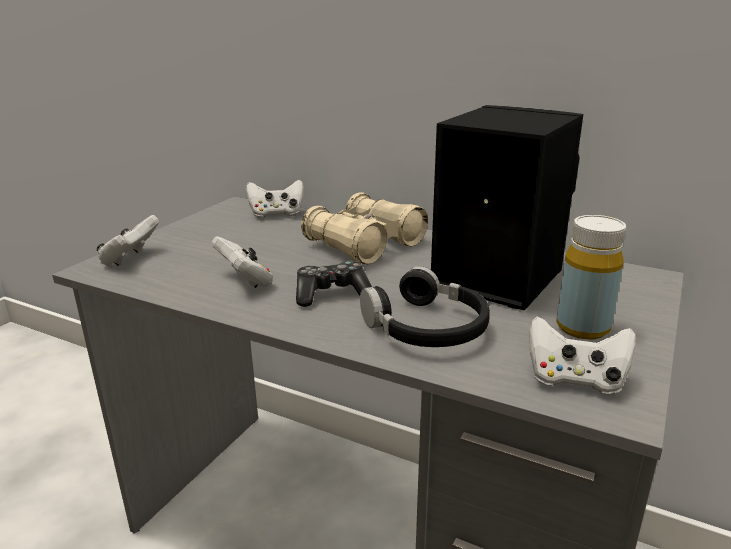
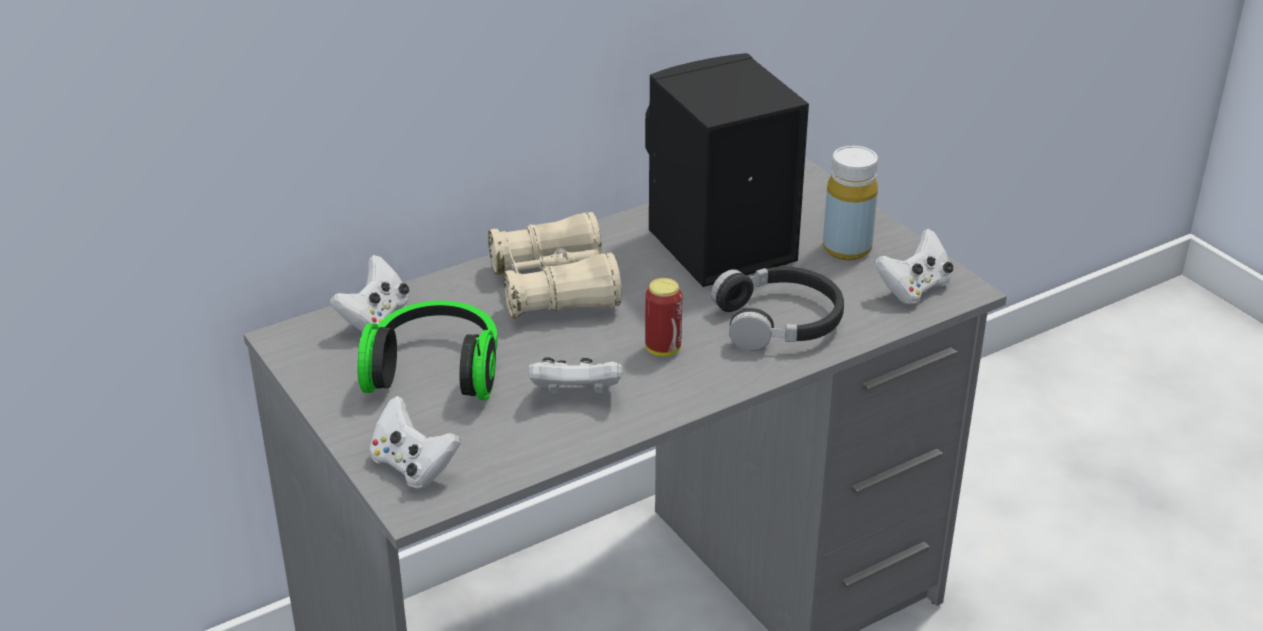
camera: 60 degrees left, 10 degrees up
game controller [296,261,372,307] -> can [645,278,682,357]
none -> headphones [357,301,498,400]

